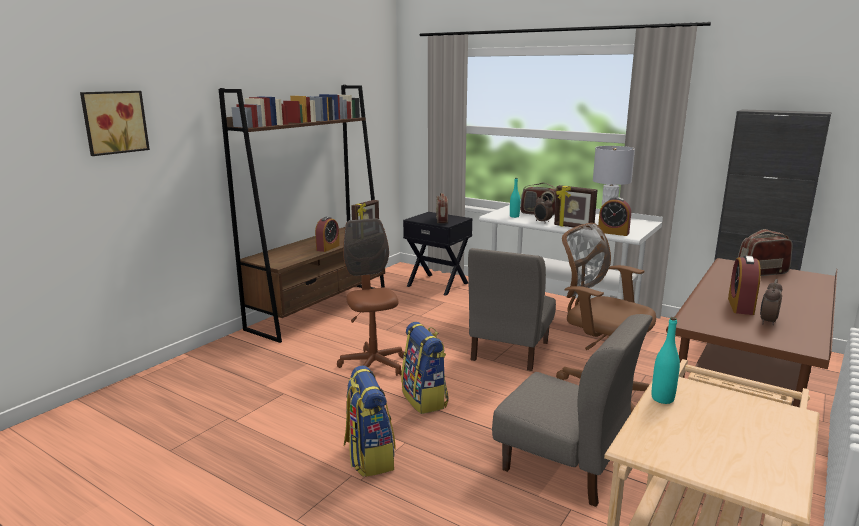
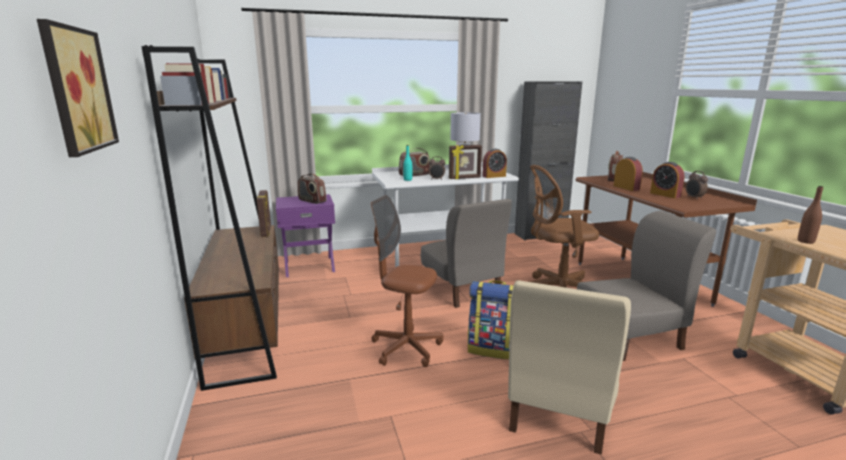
camera: 50 degrees left, 0 degrees up
alarm clock [315,217,340,252] -> alarm clock moved to [613,157,643,191]
backpack [344,365,395,477] -> beige chair [508,280,631,455]
black nightstand [403,212,473,296] -> purple nightstand [276,194,335,277]
turquoise bottle [652,317,680,404] -> brown bottle [798,186,823,244]

